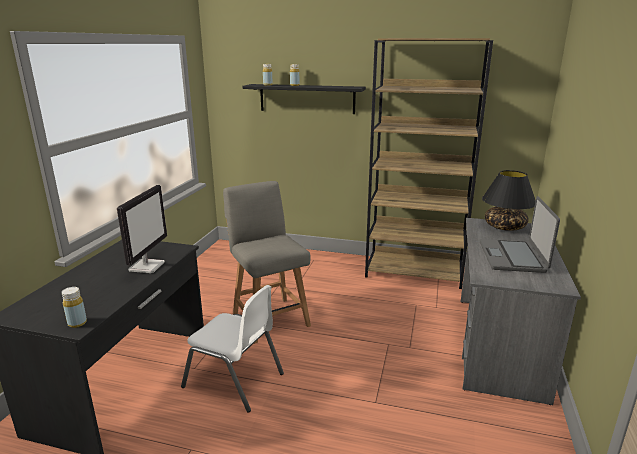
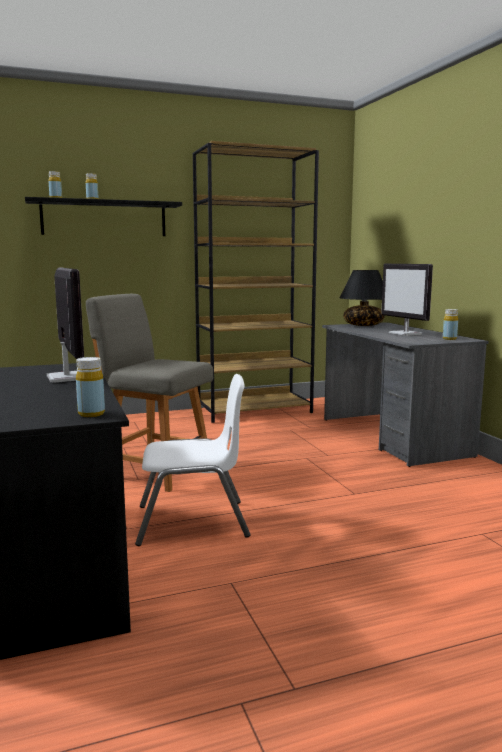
camera: 35 degrees left, 10 degrees down
laptop [480,196,560,273] -> monitor [381,264,433,336]
none -> yellow bottle [443,309,458,340]

